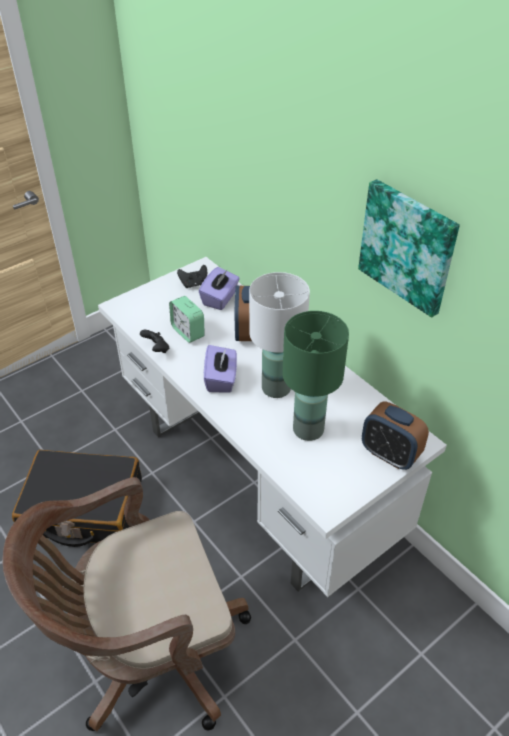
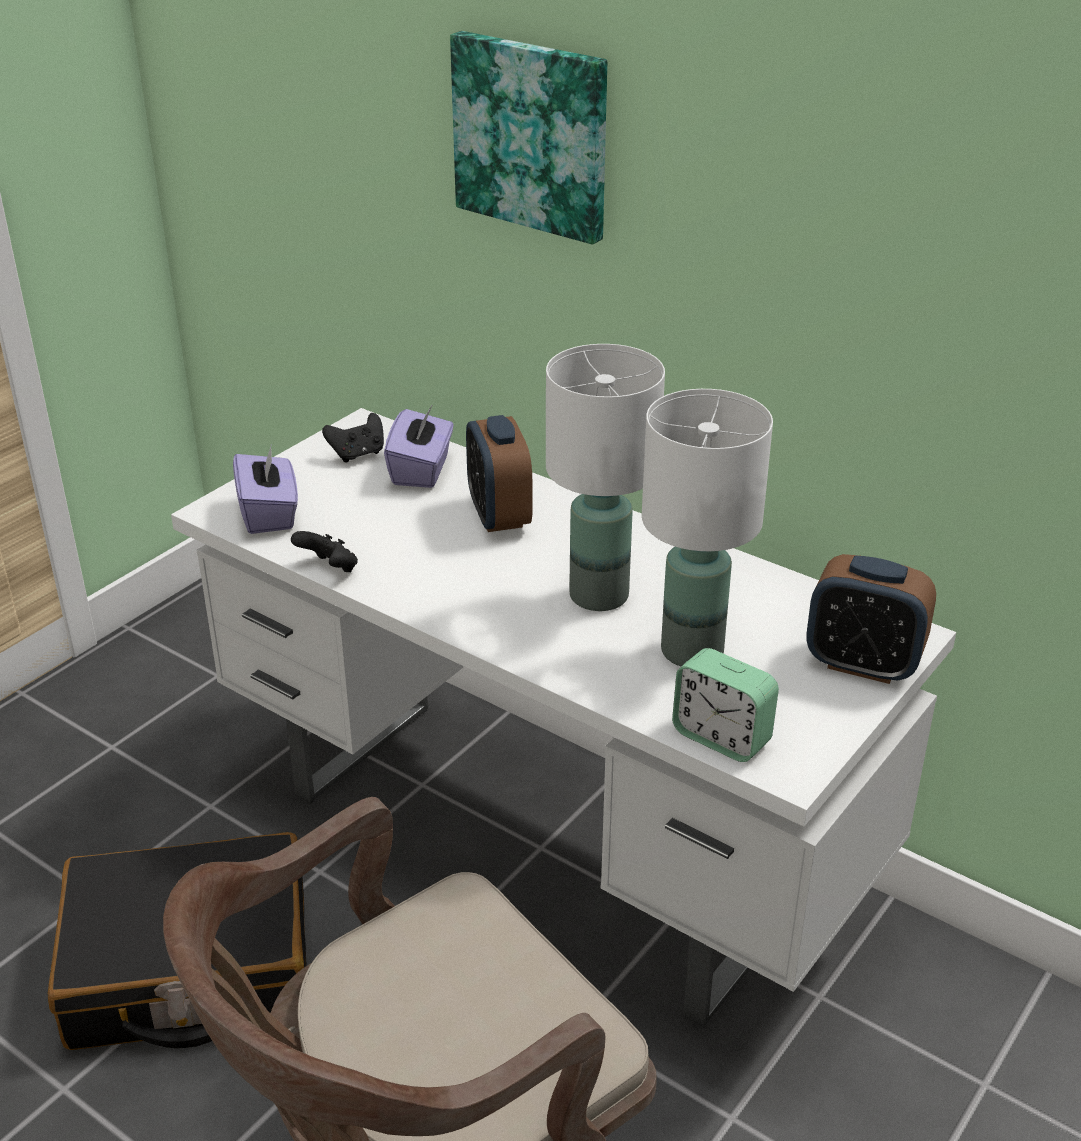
camera: 15 degrees left, 10 degrees down
alarm clock [169,296,205,343] -> alarm clock moved to [672,648,779,762]
purple tissue box [204,345,237,393] -> purple tissue box moved to [233,443,298,534]
green table lamp [283,311,349,441] -> white table lamp [642,389,773,666]
picture [358,179,460,317] -> picture moved to [450,31,607,244]

